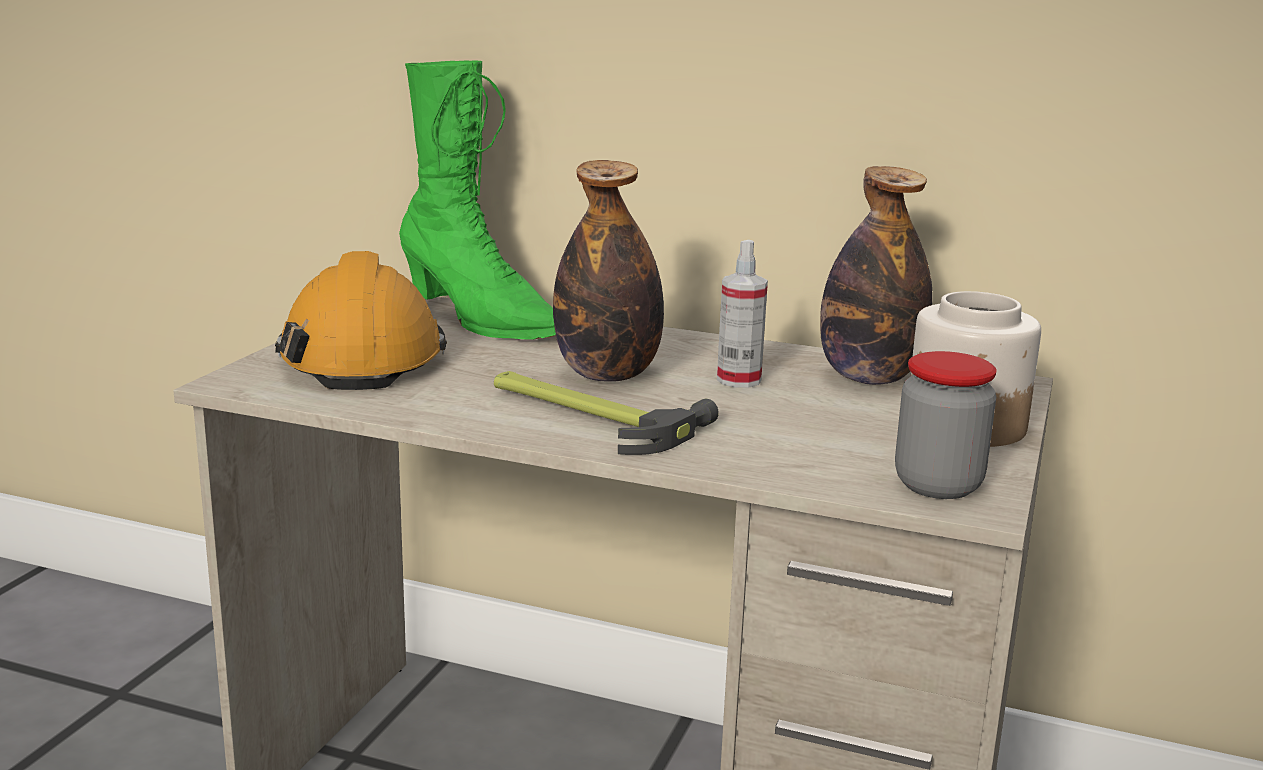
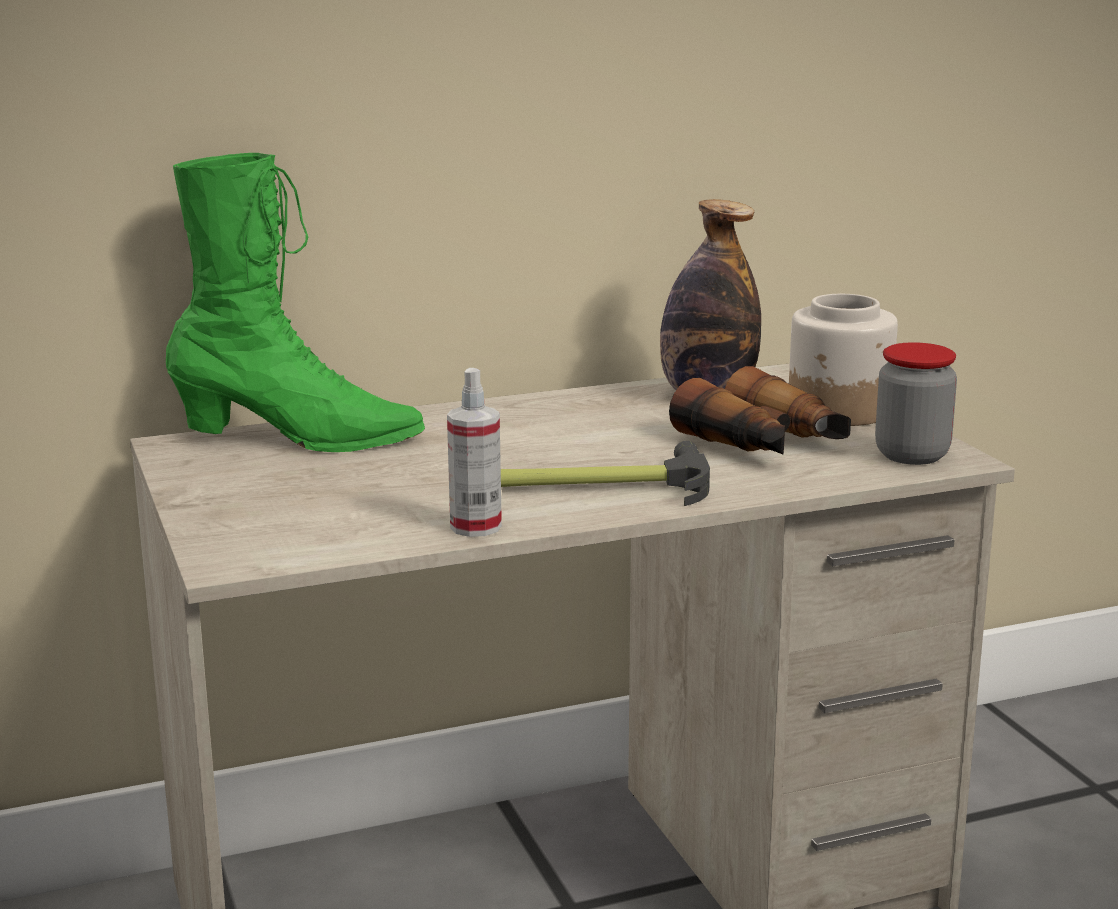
camera: 40 degrees left, 0 degrees up
orange hard hat [275,251,447,390] -> none
bottle [553,160,664,382] -> none
spray bottle [717,240,768,388] -> spray bottle moved to [447,368,502,537]
none -> binoculars [669,366,851,455]

